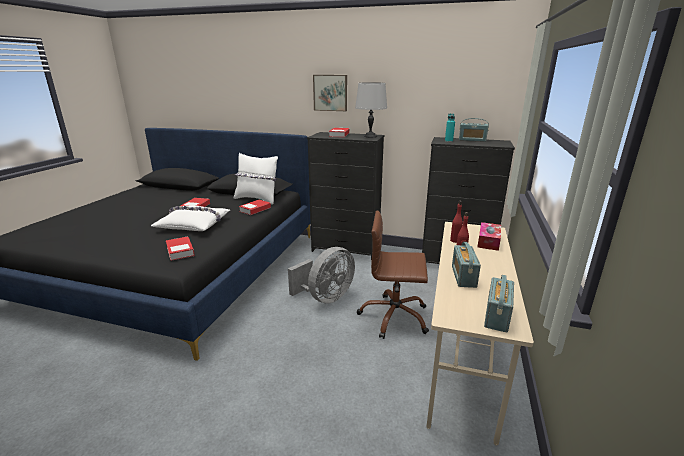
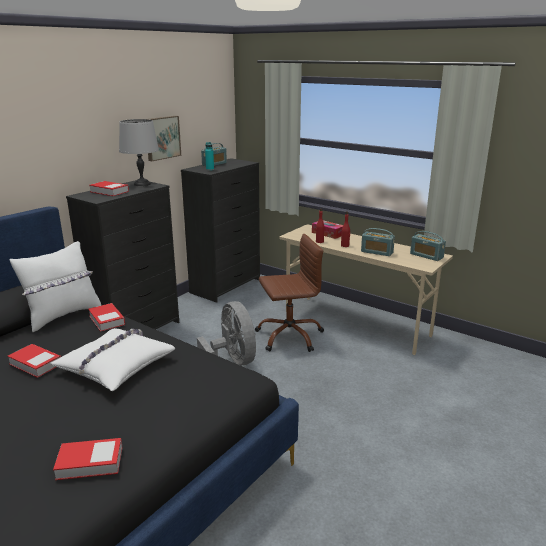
camera: 70 degrees left, 0 degrees up
book [166,236,194,261] -> book moved to [53,438,122,480]
picture [313,75,347,111] -> picture moved to [148,116,181,161]
brown office chair [357,211,429,339] -> brown office chair turned 135 degrees counterclockwise [255,234,324,352]

